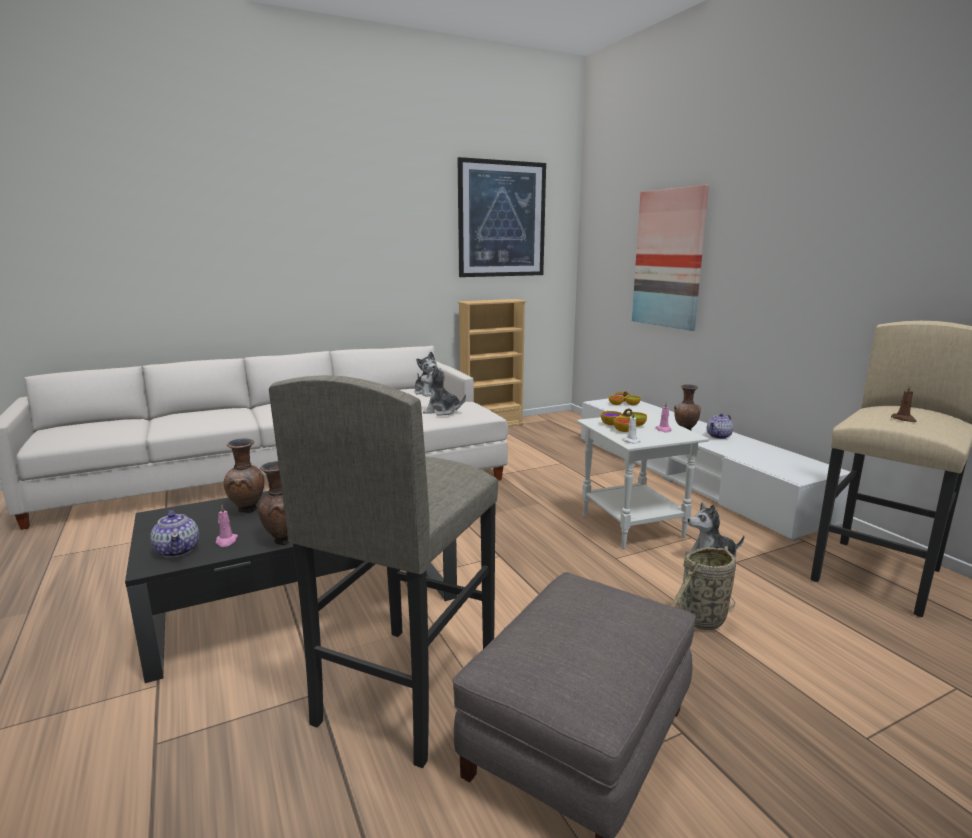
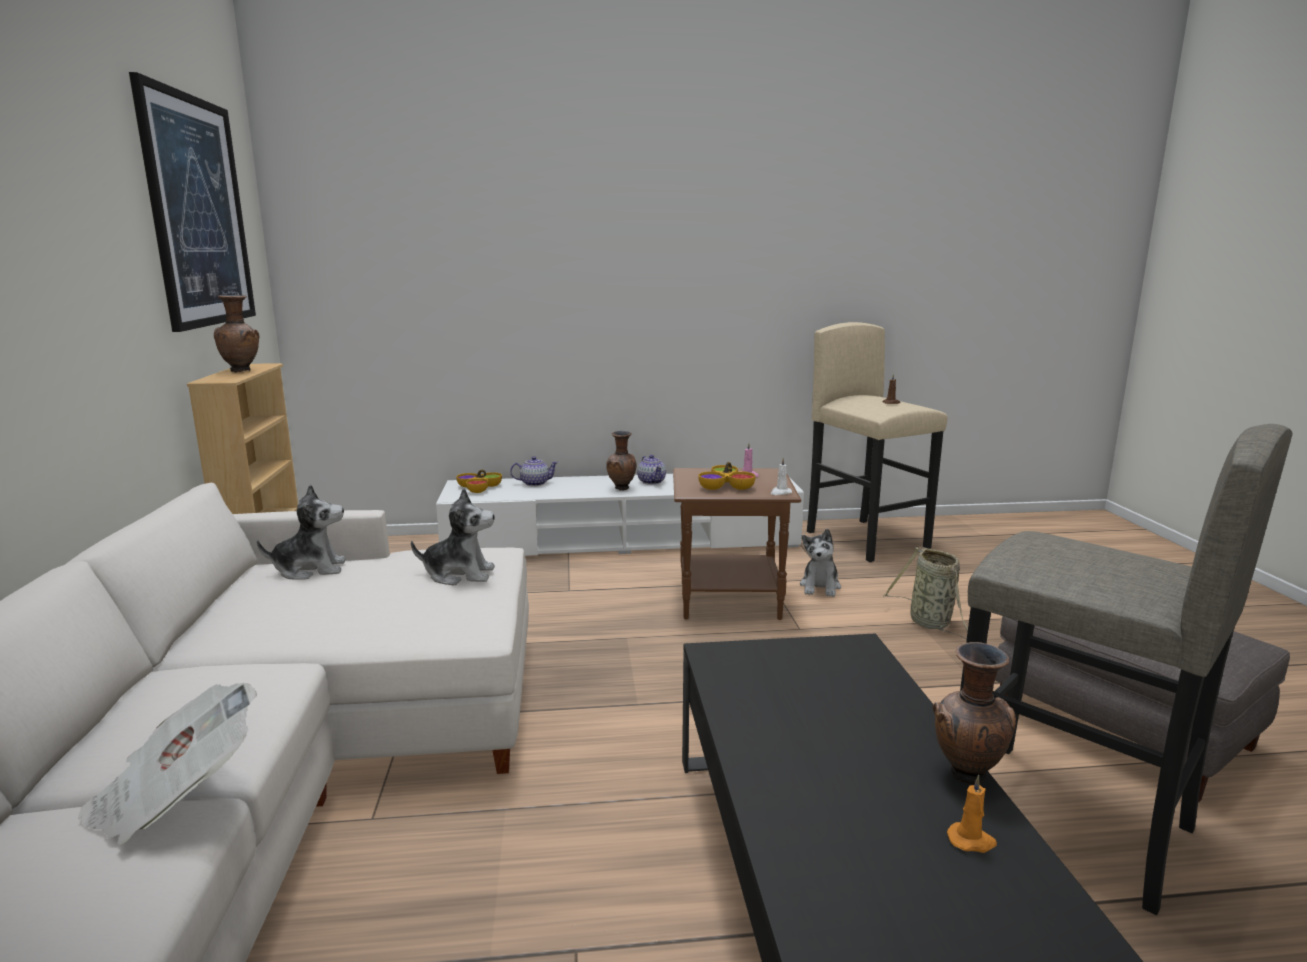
camera: 70 degrees left, 0 degrees up
teapot [150,510,199,558] -> teapot moved to [510,456,559,486]
pink candle [216,505,238,547] -> orange candle [947,775,997,853]
brown vase [224,438,265,513] -> brown vase moved to [214,295,259,372]
plush toy [421,365,466,416] -> plush toy turned 120 degrees counterclockwise [411,488,495,585]
white side table [577,412,710,549] -> brown side table [673,468,801,620]
picture [632,185,709,331] -> none
none -> newspaper [78,683,257,844]

